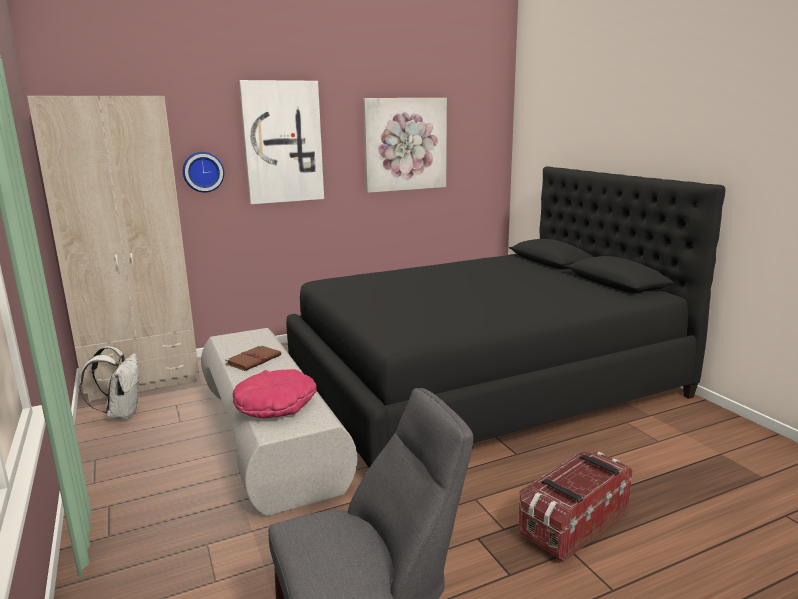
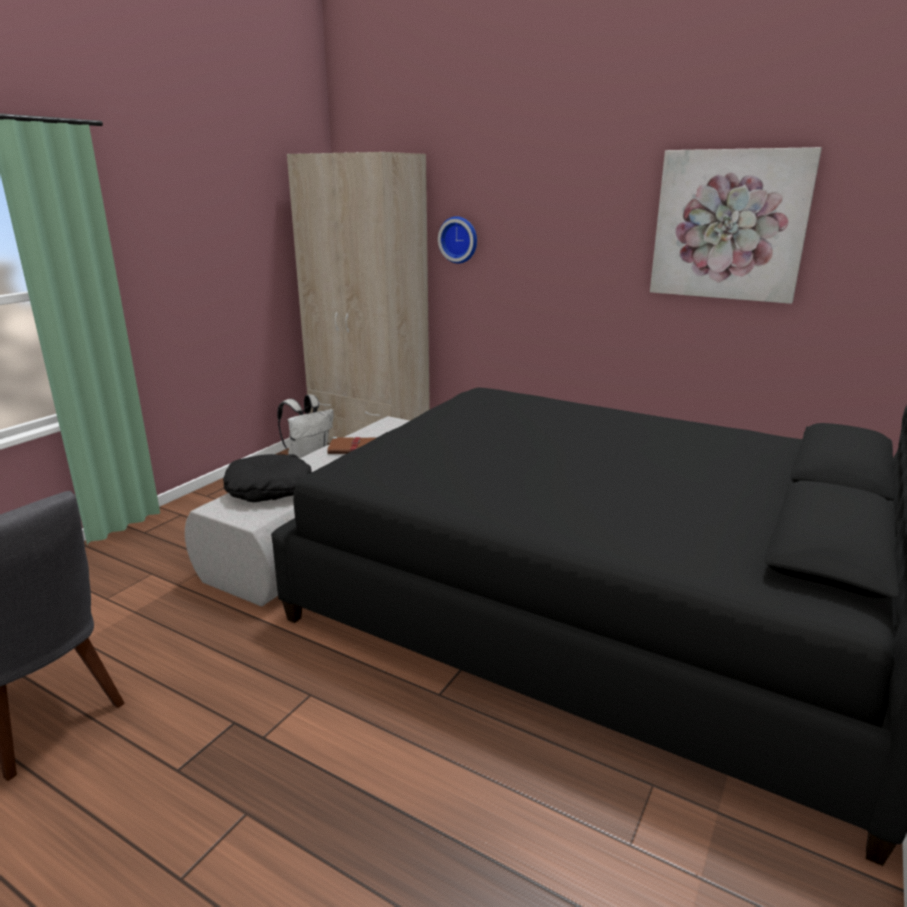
camera: 55 degrees right, 5 degrees up
pink pillow [233,369,317,418] -> black pillow [223,454,312,502]
picture [239,80,324,204] -> none
storage box [518,452,633,563] -> none

